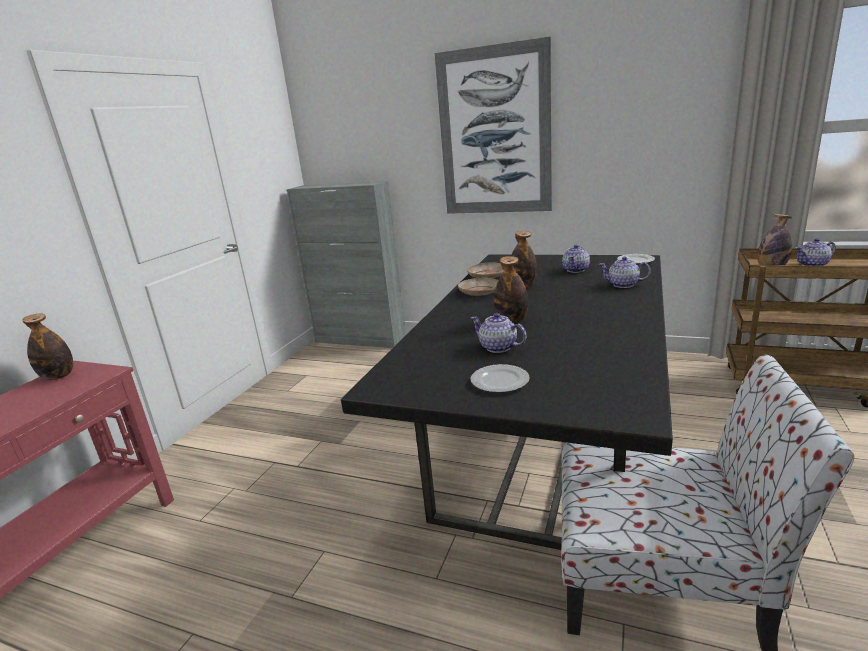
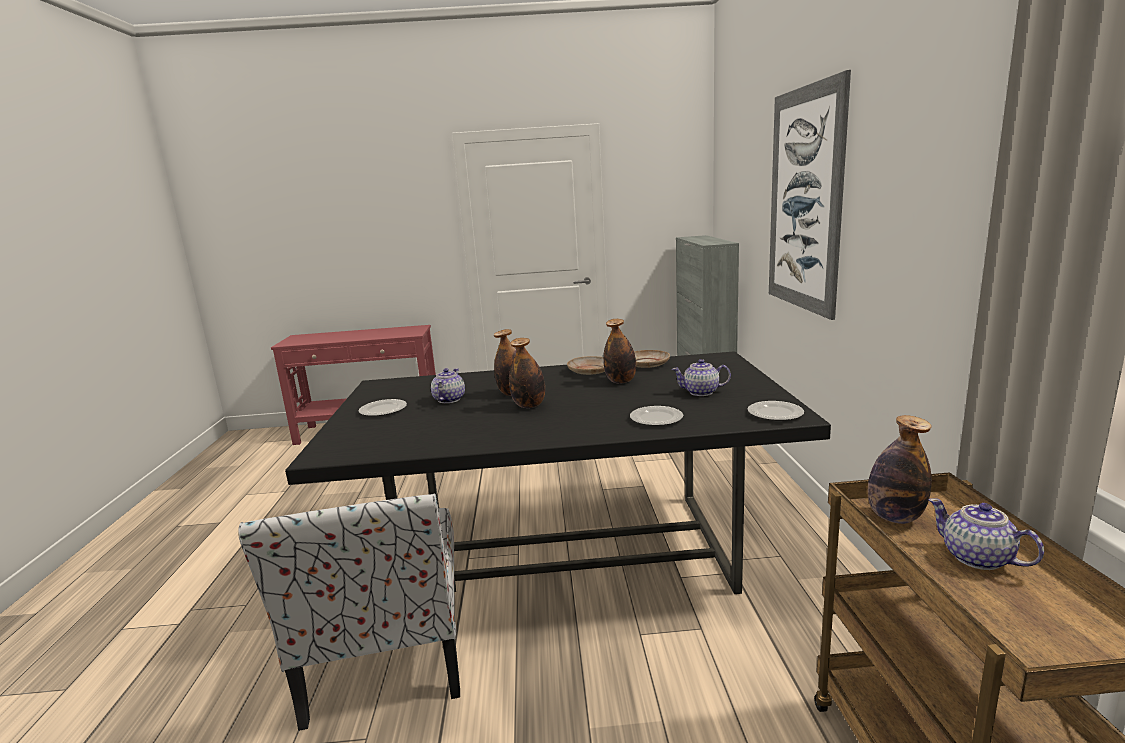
camera: 65 degrees right, 5 degrees down
bottle [22,314,73,380] -> bottle moved to [509,338,545,408]
teapot [598,257,651,288] -> plate [630,406,683,426]

